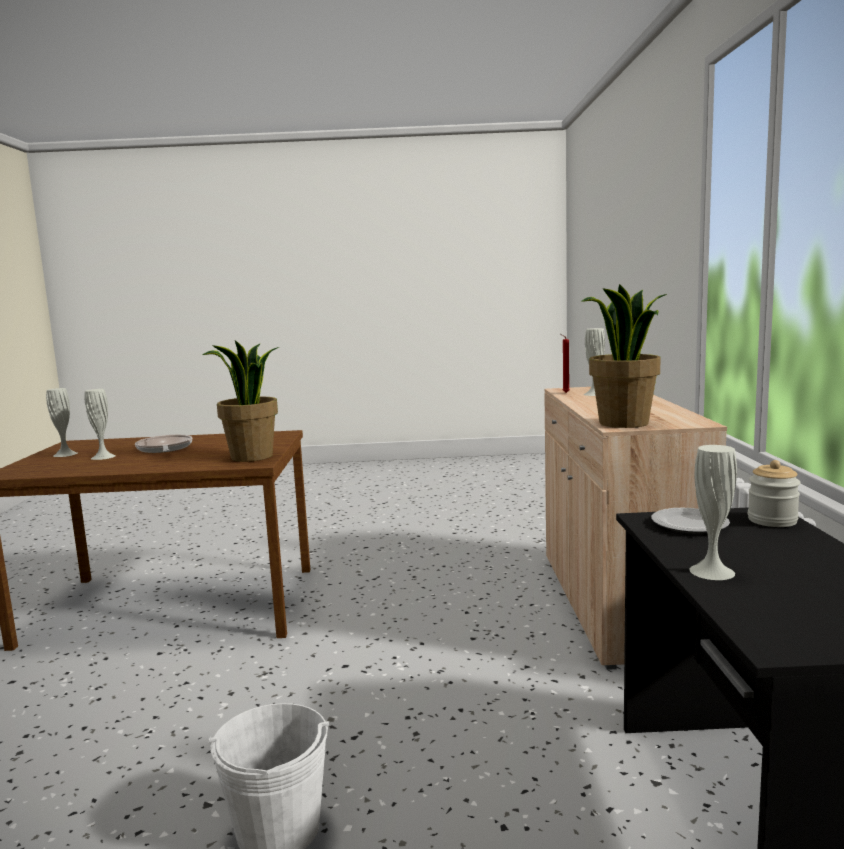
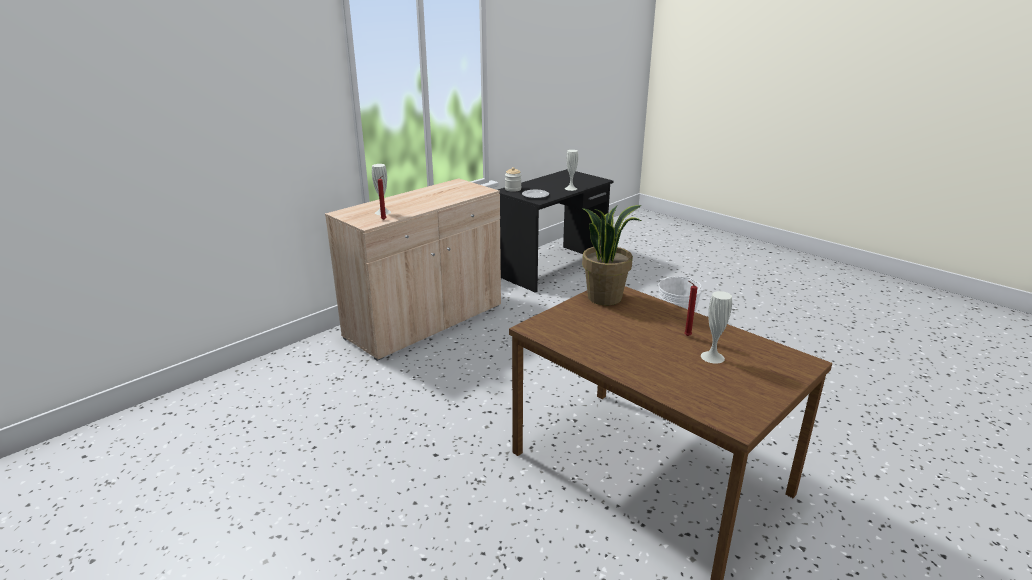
camera: 135 degrees left, 15 degrees up
white vase [46,388,77,457] -> none
frying pan [135,435,192,453] -> none
potted plant [582,284,667,428] -> none
none -> red candle [684,281,698,336]

